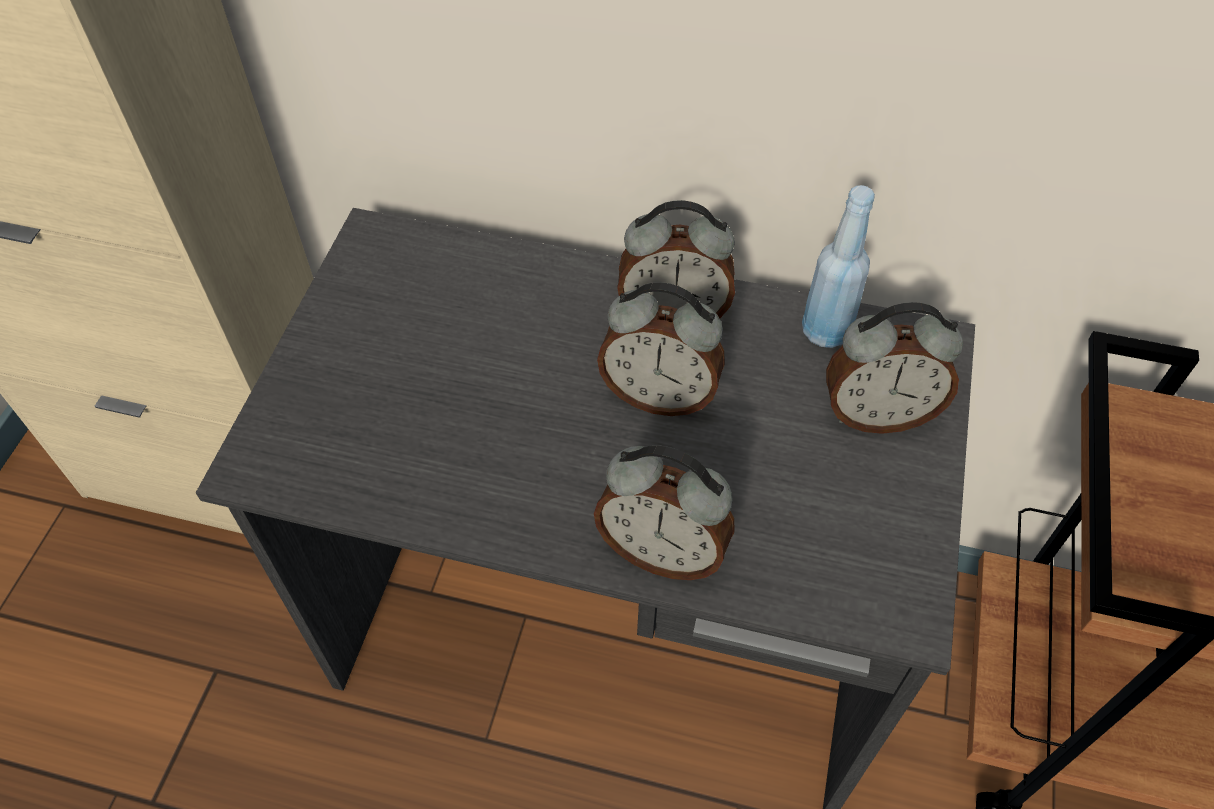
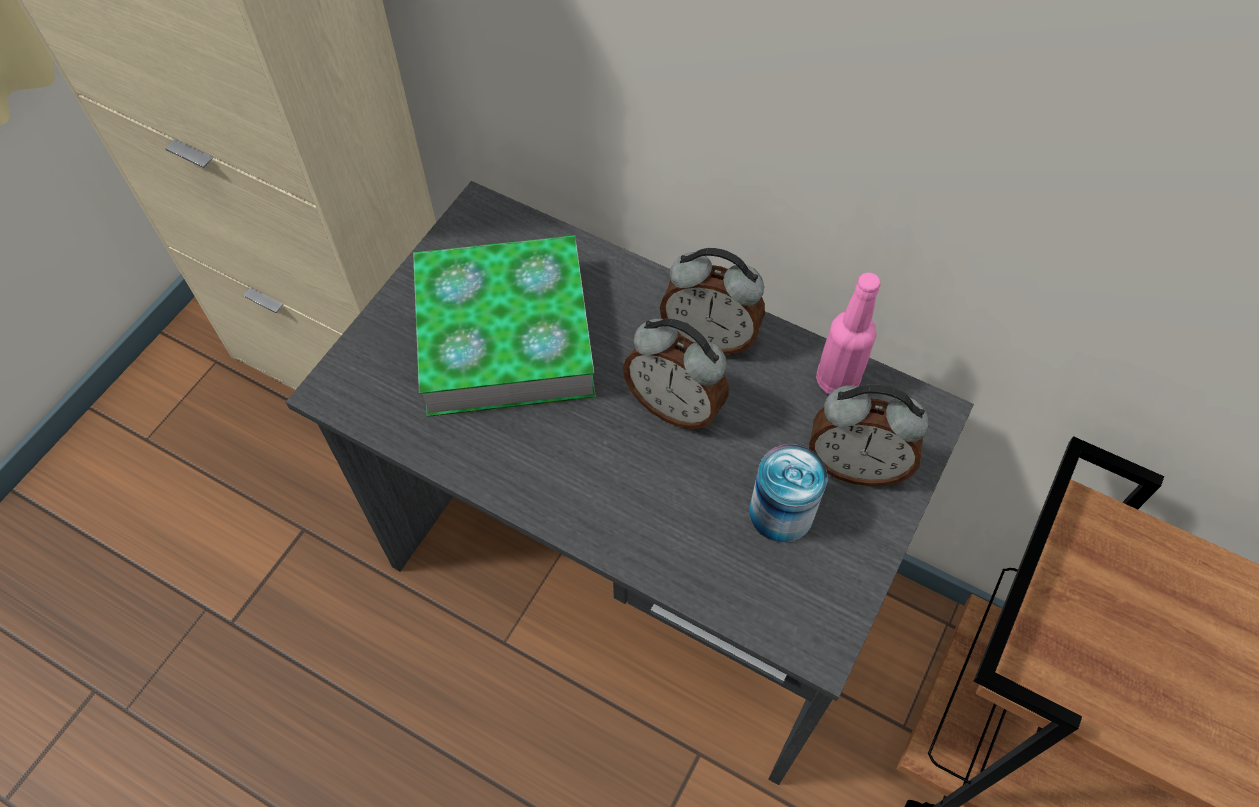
camera: 15 degrees right, 5 degrees up
alarm clock [594,445,735,580] -> none
blue bottle [802,185,875,348] -> pink bottle [816,272,881,395]
none -> book [413,235,596,417]
none -> can [749,444,828,543]

